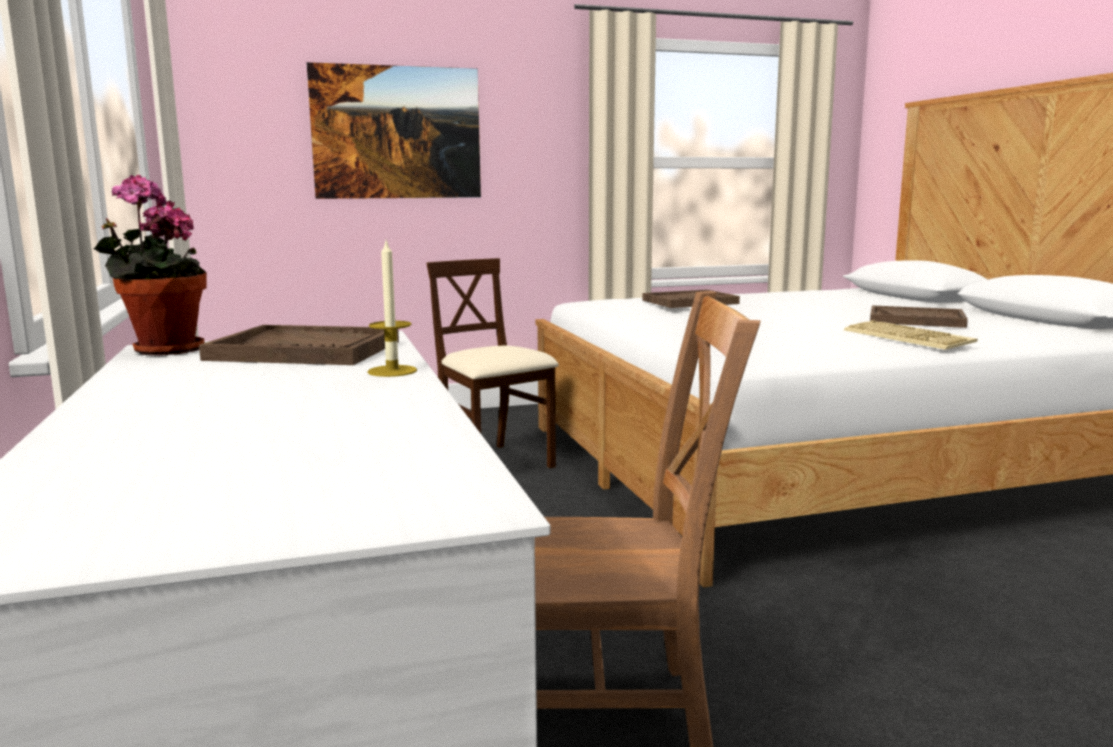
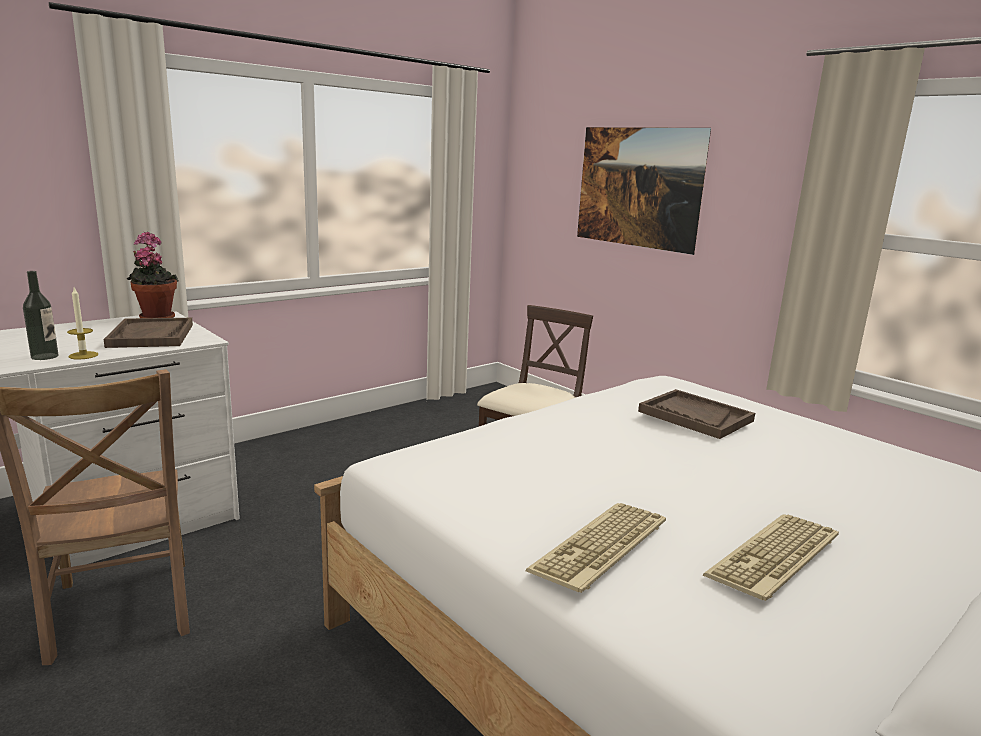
camera: 65 degrees right, 5 degrees up
brown tray [870,305,968,328] -> keyboard [703,514,839,601]
none -> bottle [23,271,59,360]

